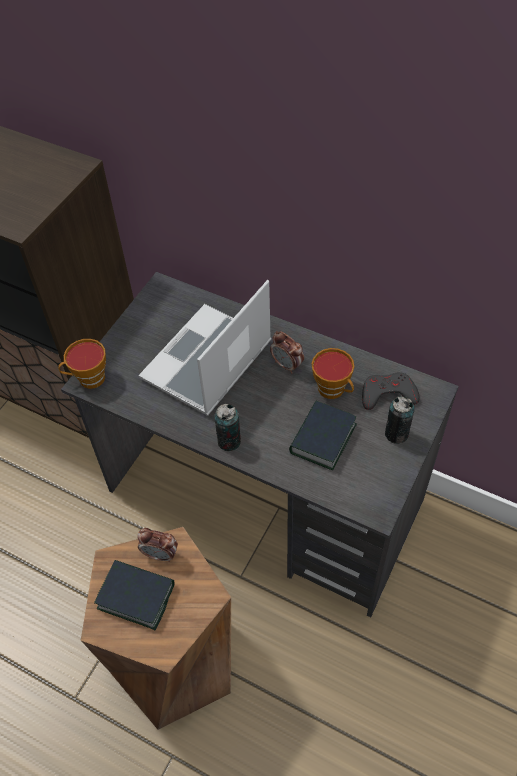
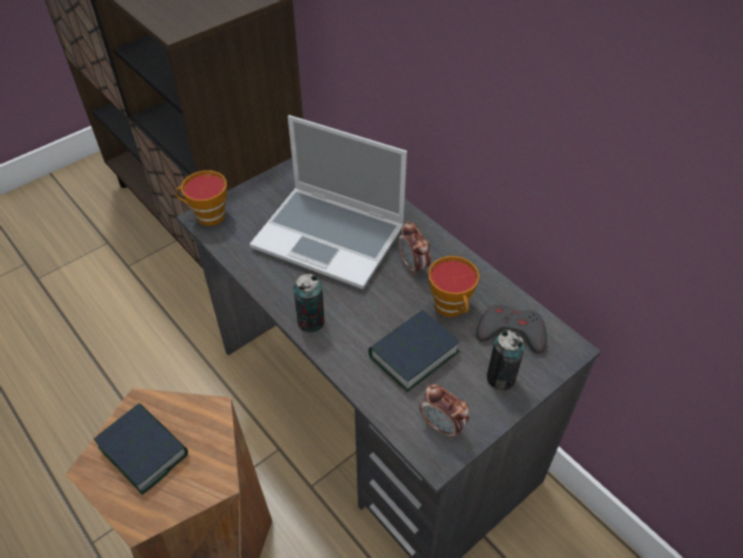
camera: 20 degrees right, 5 degrees down
alarm clock [137,528,178,562] -> alarm clock moved to [420,384,469,439]
laptop [138,280,271,416] -> laptop turned 120 degrees counterclockwise [250,115,407,289]

